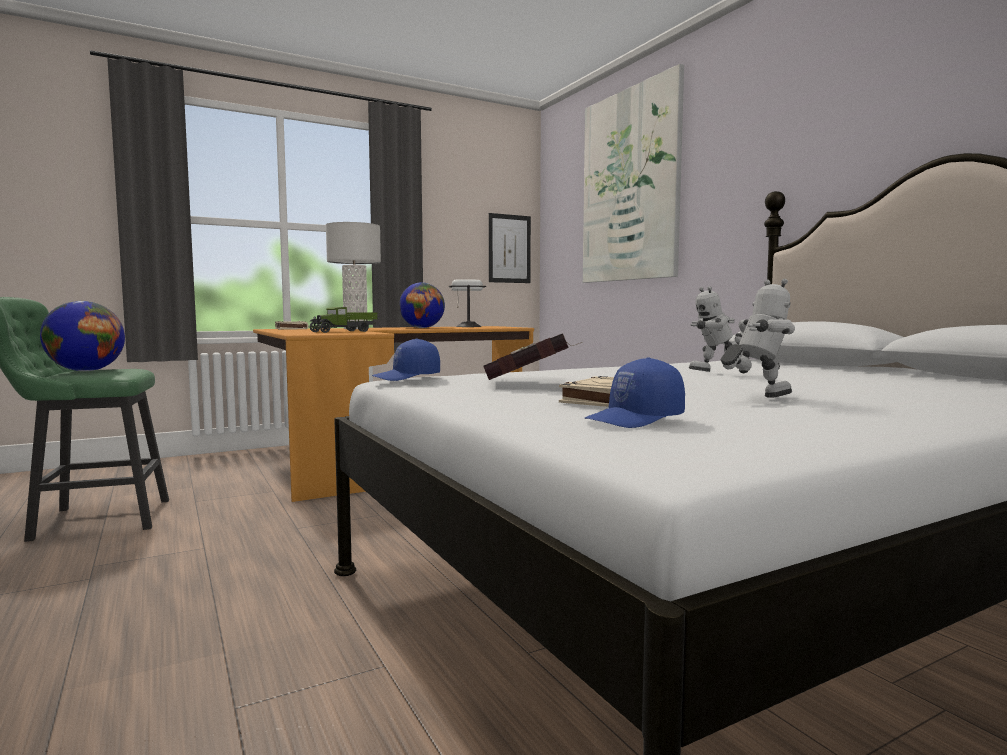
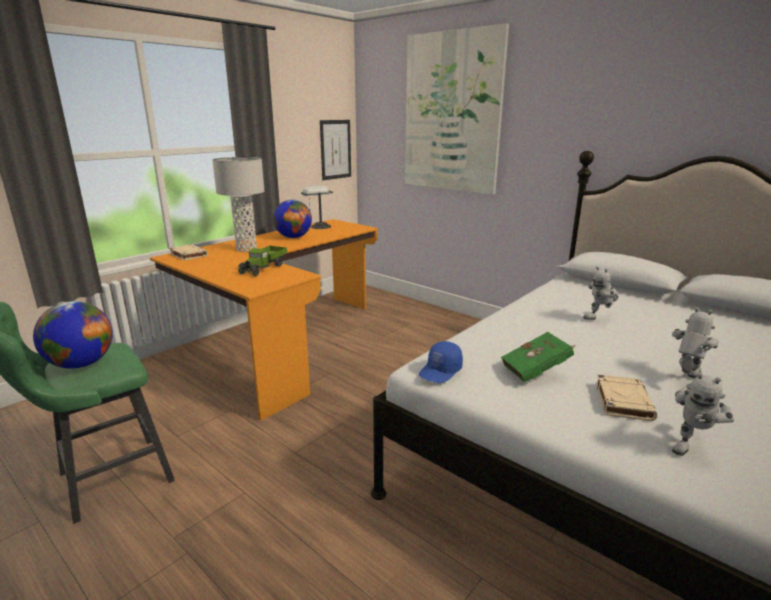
camera: 20 degrees left, 15 degrees up
red book [484,334,582,380] -> green book [501,332,575,382]
blue cap [584,357,685,428] -> toy robot [672,372,734,456]

